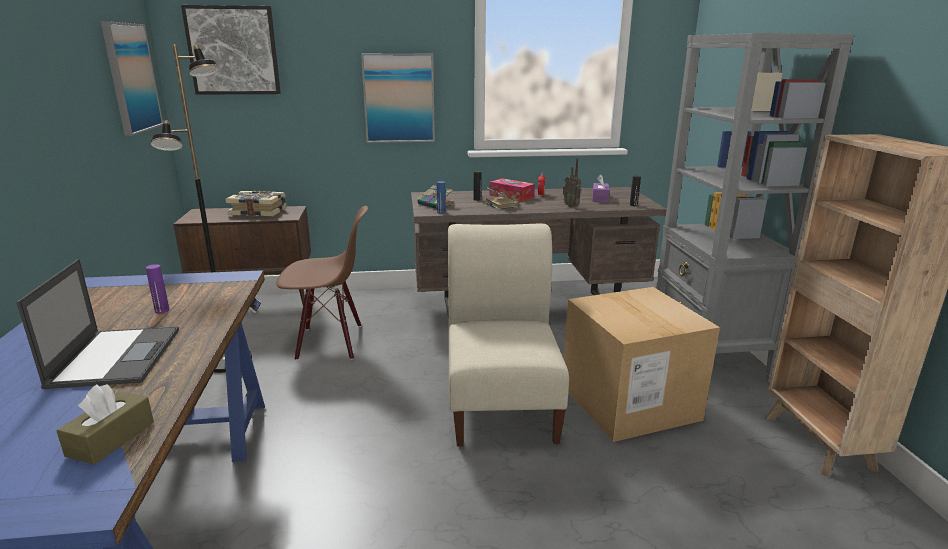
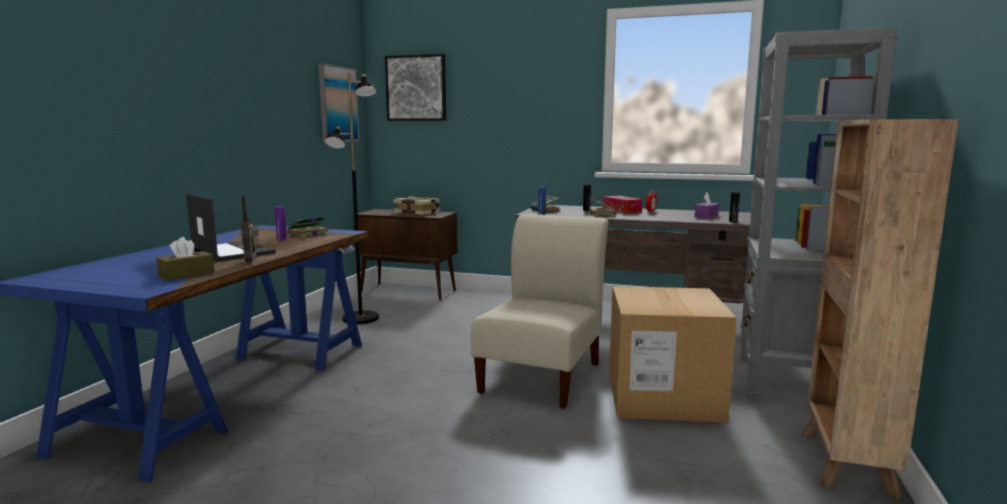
camera: 25 degrees right, 10 degrees down
laptop [16,259,179,389] -> laptop turned 60 degrees counterclockwise [186,193,276,262]
brown chair [276,206,368,360] -> none
picture [361,53,435,143] -> none
radio [563,158,582,208] -> radio moved to [241,196,259,263]
none -> book [286,216,329,238]

